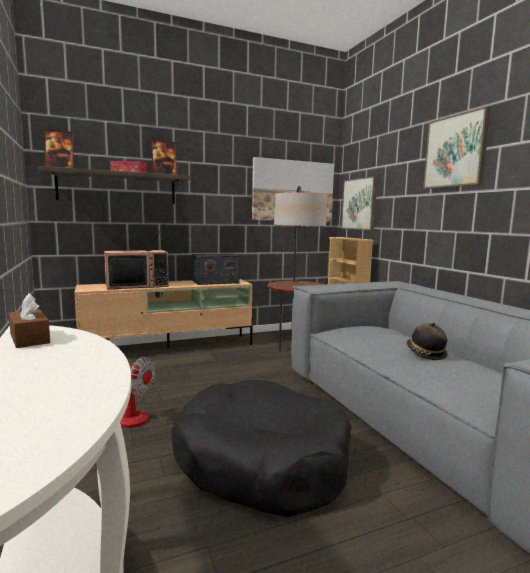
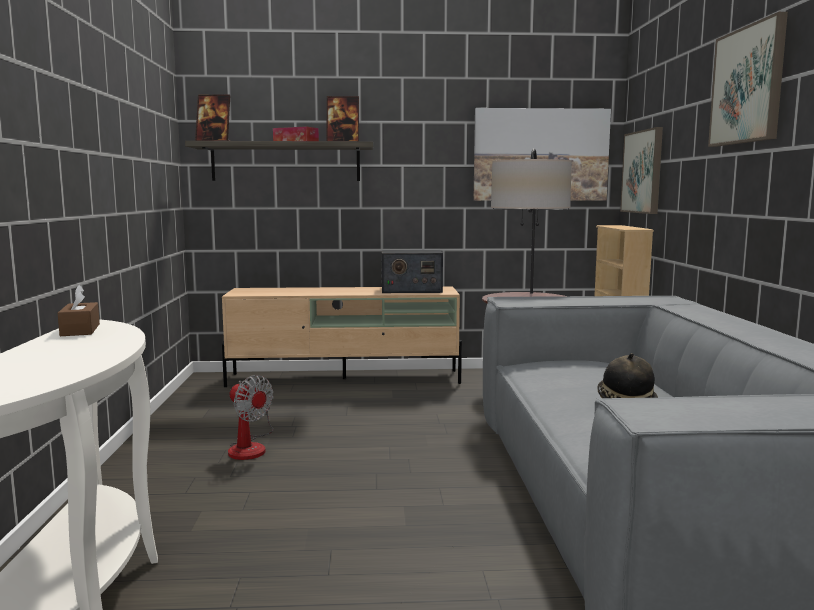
camera: 20 degrees right, 0 degrees up
television [104,216,169,290] -> none
black dog bed [172,380,351,517] -> none

